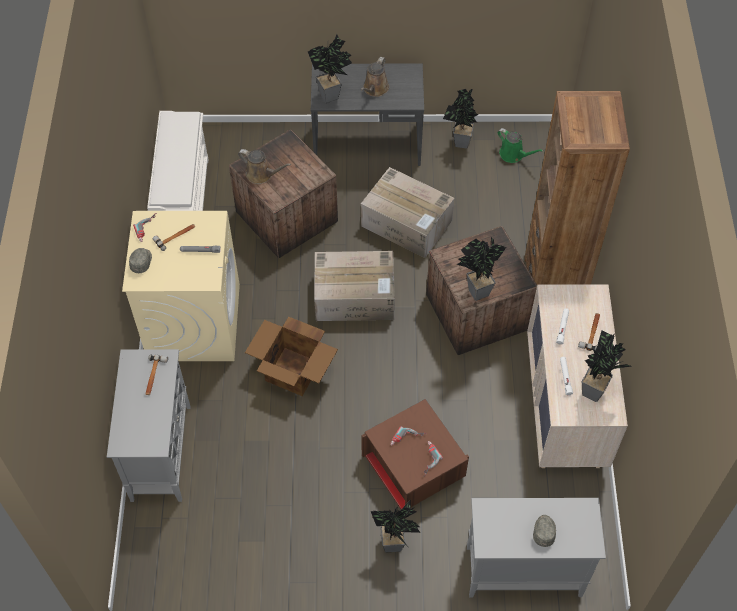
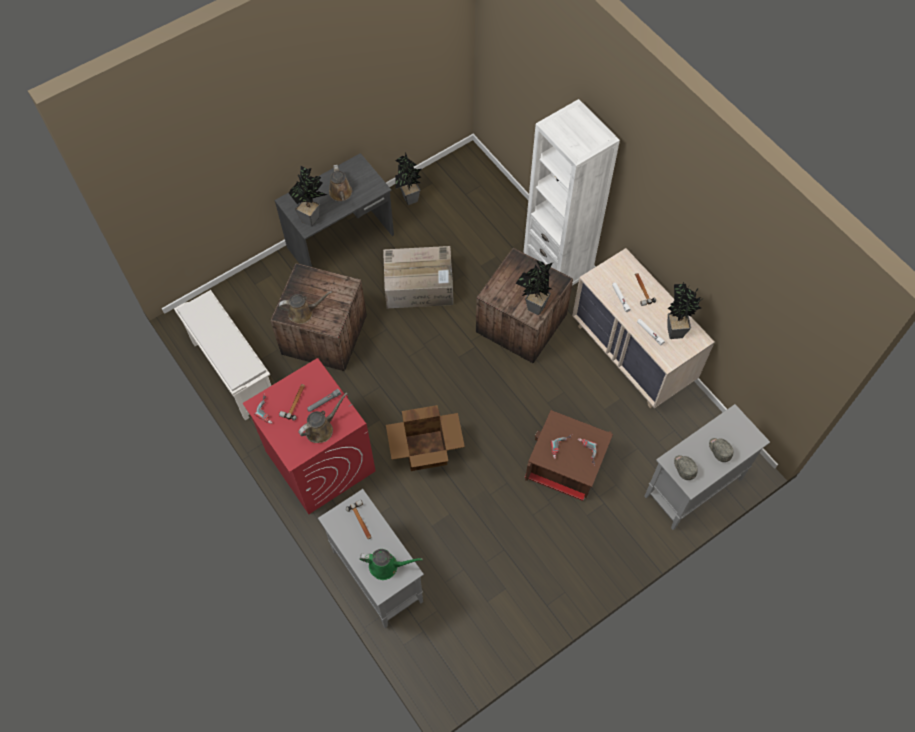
camera: 35 degrees left, 5 degrees up
beige washing machine [122,211,240,361] -> red washing machine [242,358,376,514]
grey cap [129,248,152,273] -> grey cap moved to [674,455,698,480]
cardboard box [314,251,395,321] -> none
potted plant [371,499,420,553] -> none
green watering can [497,128,544,163] -> green watering can moved to [360,549,423,580]
brown bookcase [525,91,630,285] -> white bookcase [523,99,620,286]
none -> brown watering can [298,392,348,443]

